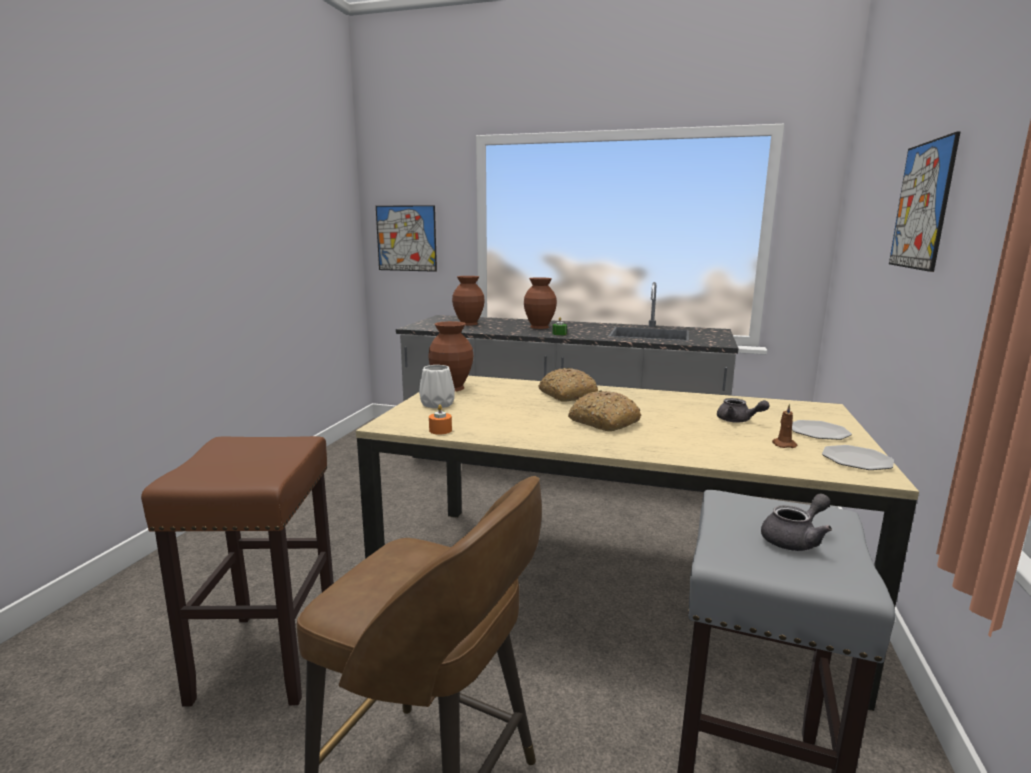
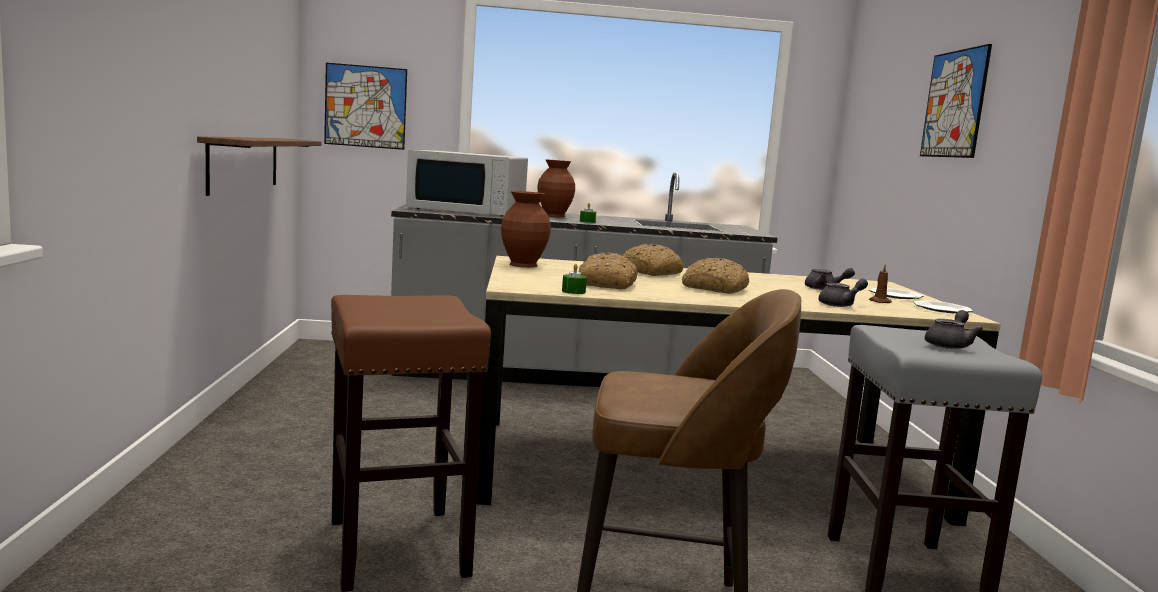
camera: 20 degrees left, 5 degrees down
white vase [419,365,455,408] -> none
orange candle [429,405,452,434] -> green candle [562,264,587,294]
brown vase [452,276,485,326] -> white microwave [406,150,528,217]
none -> shelf [197,136,322,196]
none -> bread [579,252,637,289]
none -> grey teapot [819,278,868,307]

